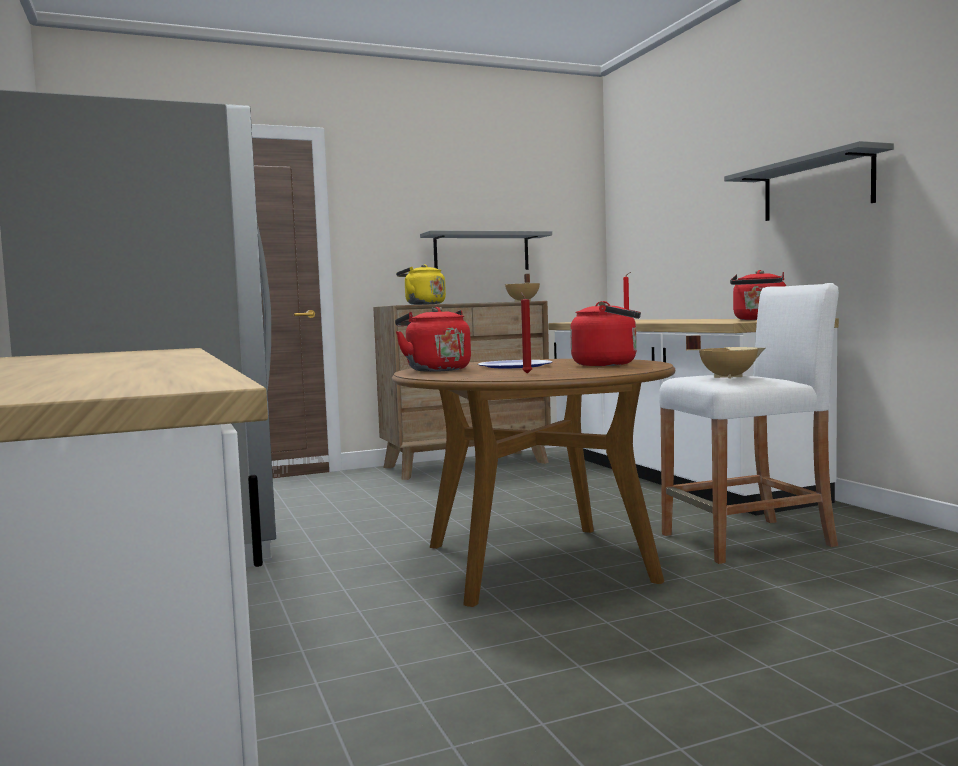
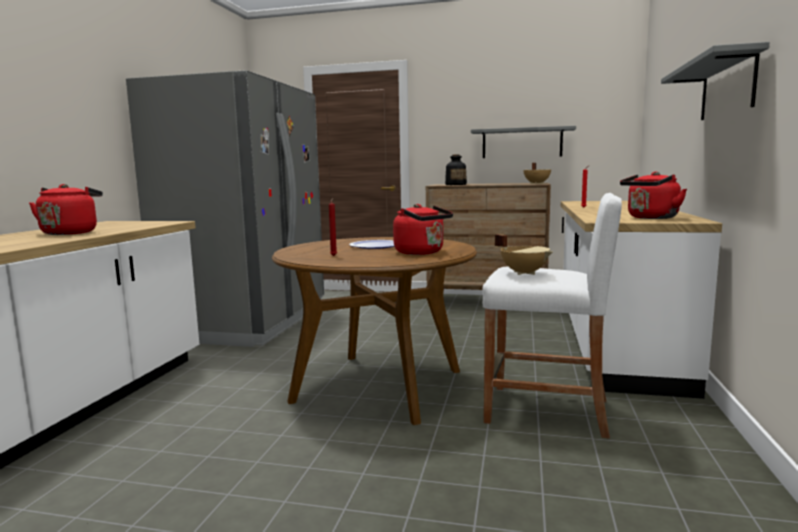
camera: 35 degrees right, 5 degrees up
red kettle [395,307,471,372] -> red kettle moved to [29,184,103,235]
yellow kettle [396,264,446,305] -> bottle [445,155,467,185]

